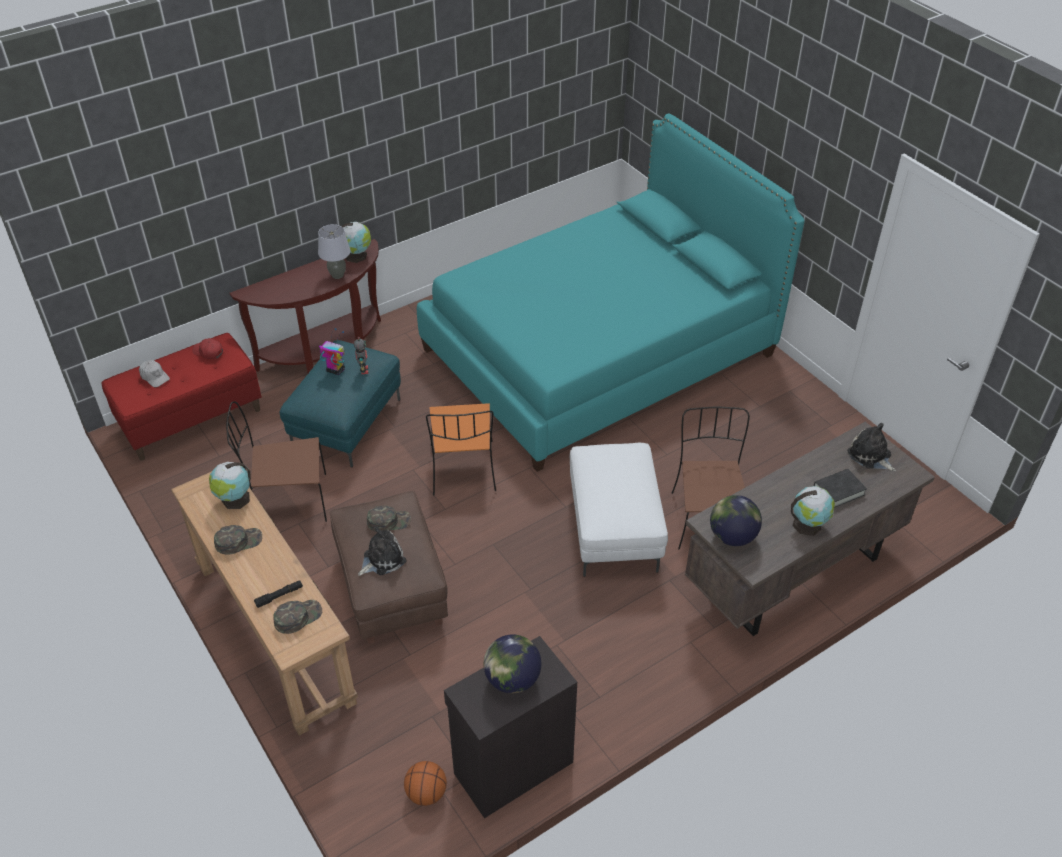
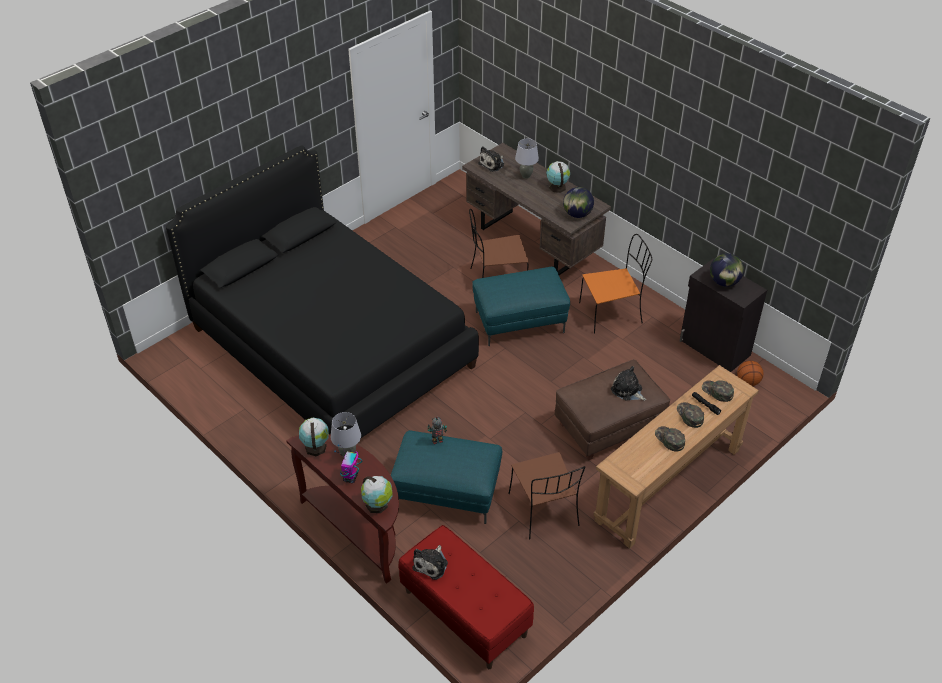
camera: 100 degrees left, 0 degrees up
white cap [139,360,170,387] -> none
red cap [192,338,223,359] -> plush toy [412,545,448,580]
globe [209,462,251,509] -> globe moved to [361,476,393,513]
toy robot [319,328,345,375] -> toy robot moved to [334,444,362,483]
green cap [367,505,411,532] -> green cap moved to [677,402,704,428]
turquoise bed [417,113,805,472] -> black bed [166,146,479,438]
orange chair [426,403,496,495] -> orange chair moved to [579,234,652,334]
white ottoman [570,443,668,577] -> turquoise ottoman [472,266,570,346]
black book [813,469,867,508] -> grey table lamp [515,138,539,179]

